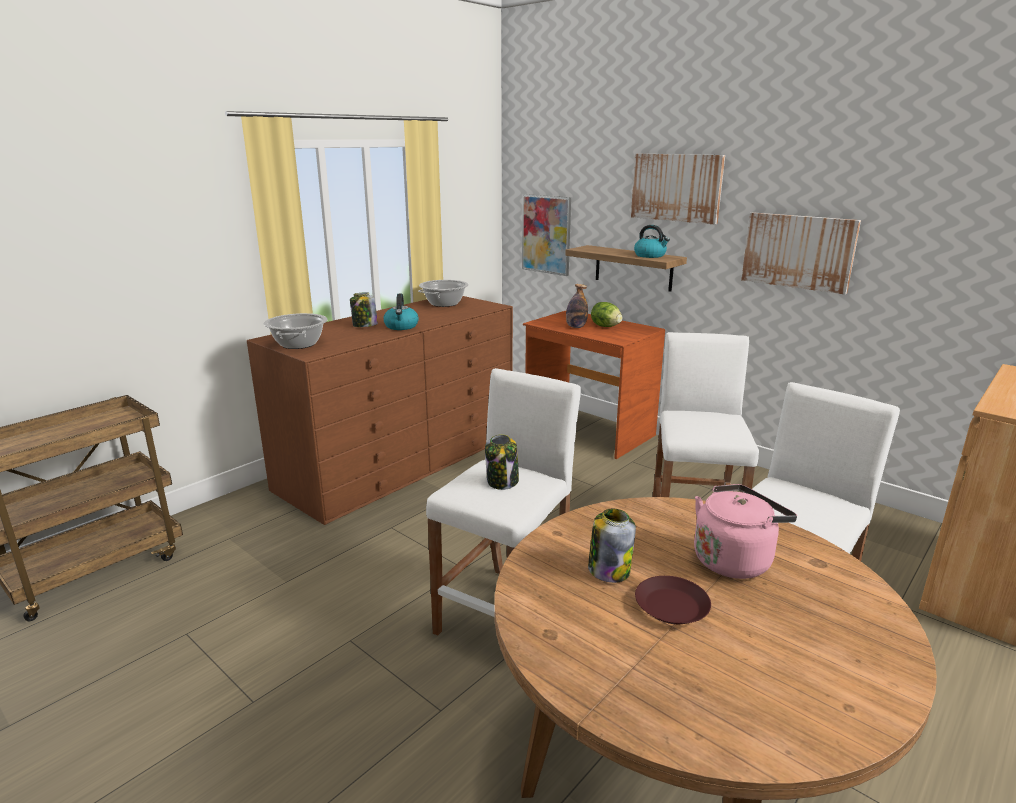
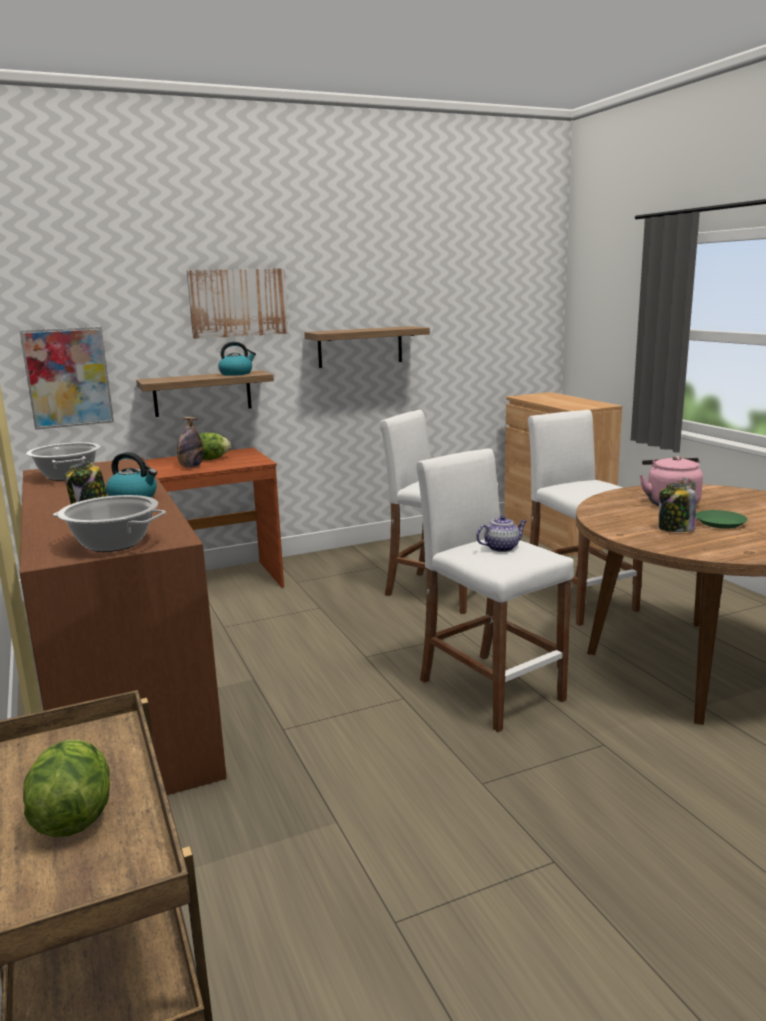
camera: 65 degrees left, 5 degrees down
jar [485,434,519,490] -> teapot [476,515,527,552]
brown plate [635,576,711,624] -> green plate [696,510,748,529]
picture [741,212,861,294] -> shelf [304,326,430,368]
none -> lettuce [23,740,110,837]

